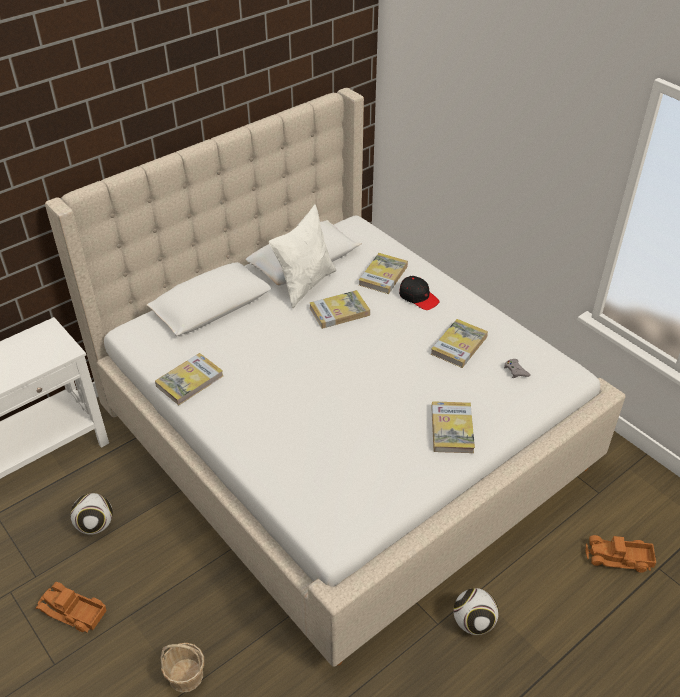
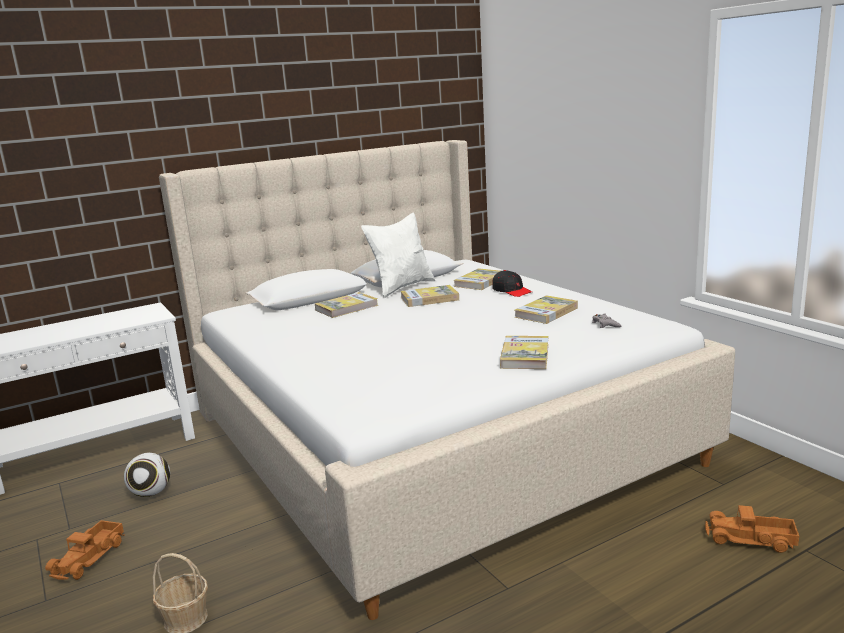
camera: 10 degrees right, 25 degrees down
toy truck [35,582,107,632] -> toy truck turned 105 degrees counterclockwise [45,520,124,580]
book [155,353,223,405] -> book moved to [315,292,378,318]
football [453,588,499,635] -> none

